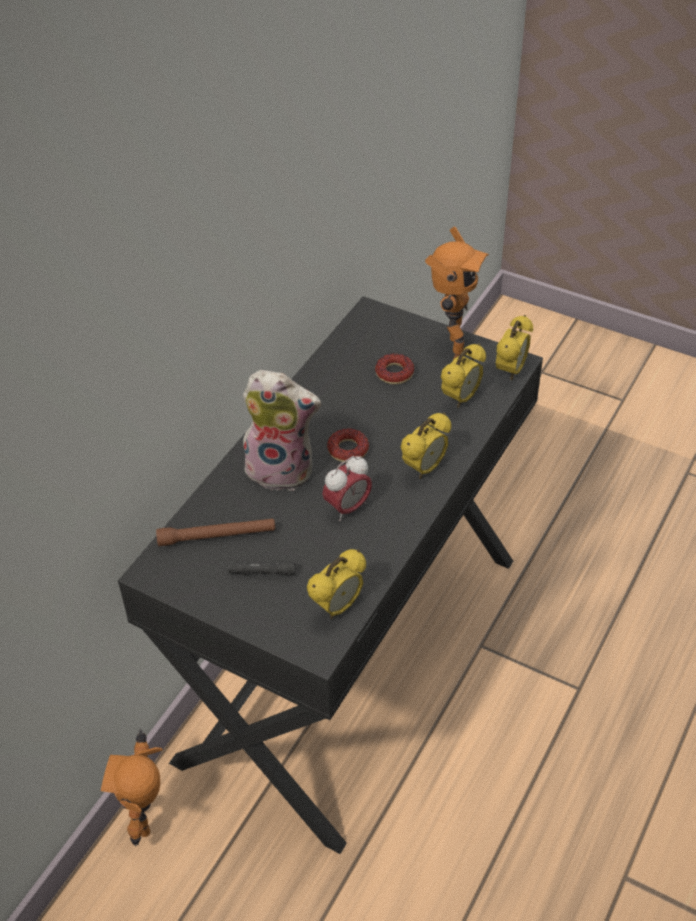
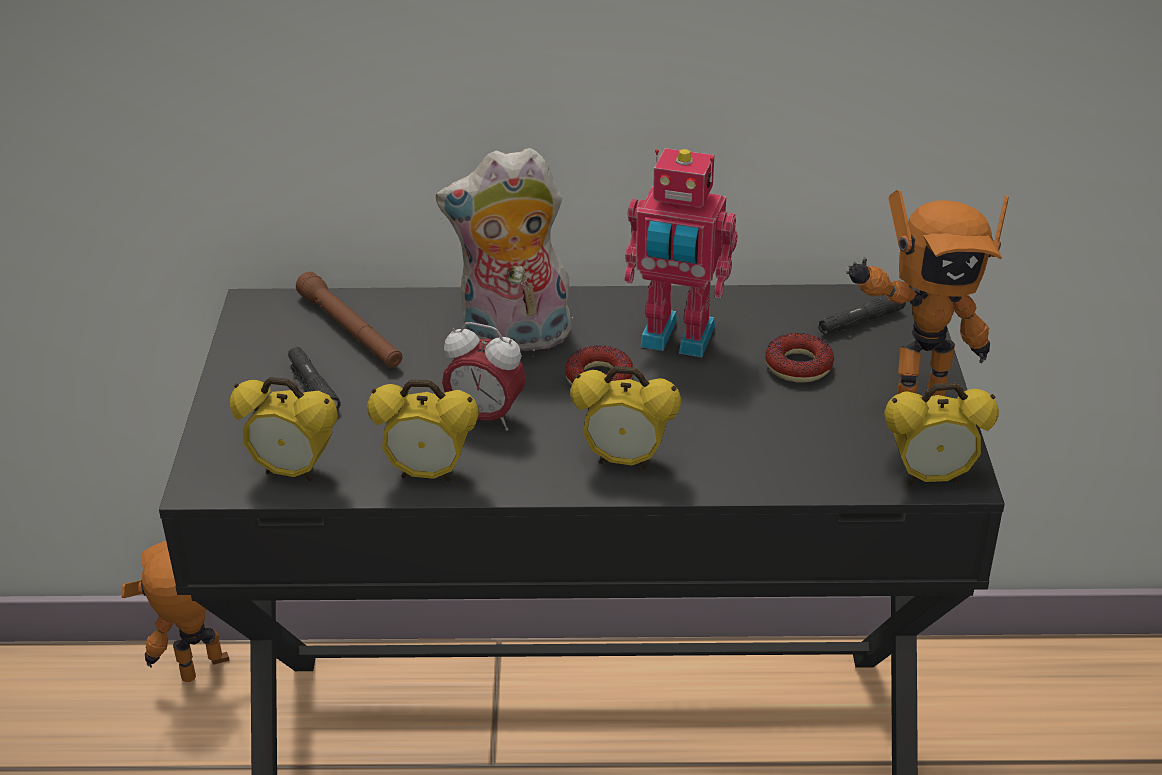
camera: 60 degrees right, 10 degrees down
plush toy [243,370,321,491] -> plush toy turned 105 degrees clockwise [436,148,574,357]
alarm clock [441,343,486,408] -> alarm clock moved to [367,379,479,483]
none -> toy robot [624,148,738,357]
none -> black flashlight [819,295,906,335]

